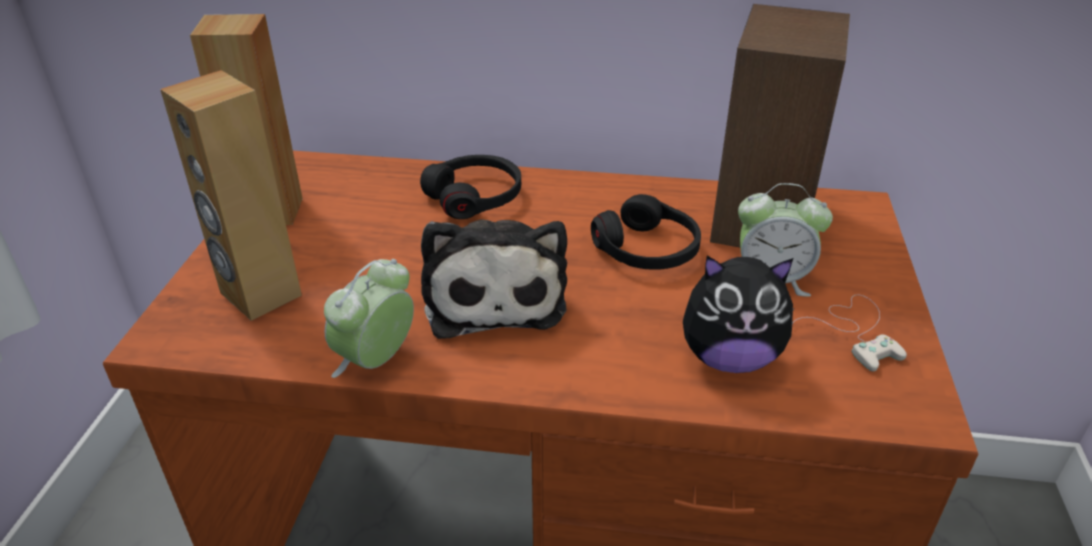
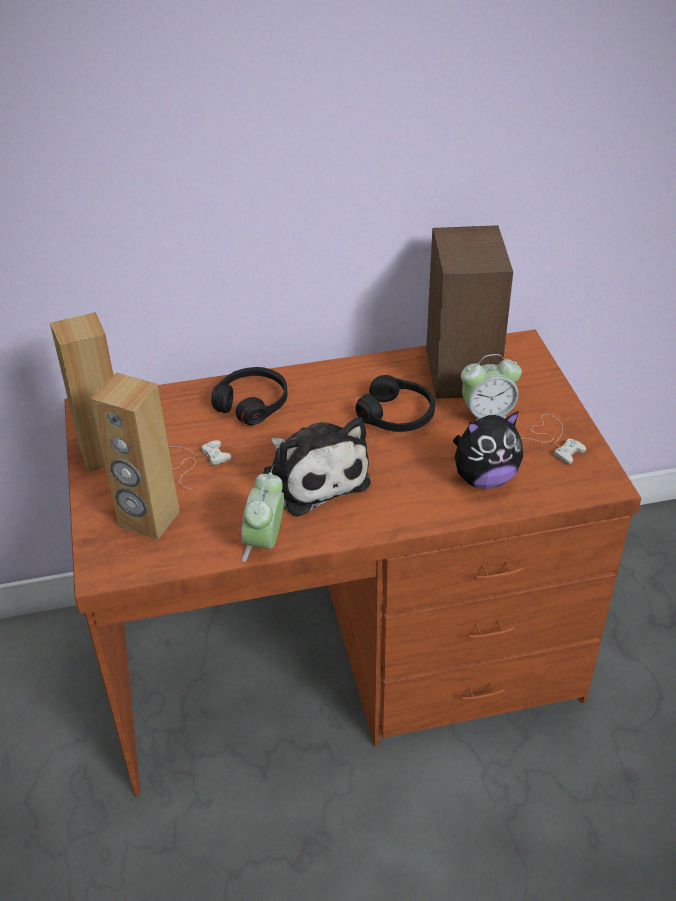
camera: 20 degrees left, 5 degrees up
none -> white game controller [169,440,231,489]

